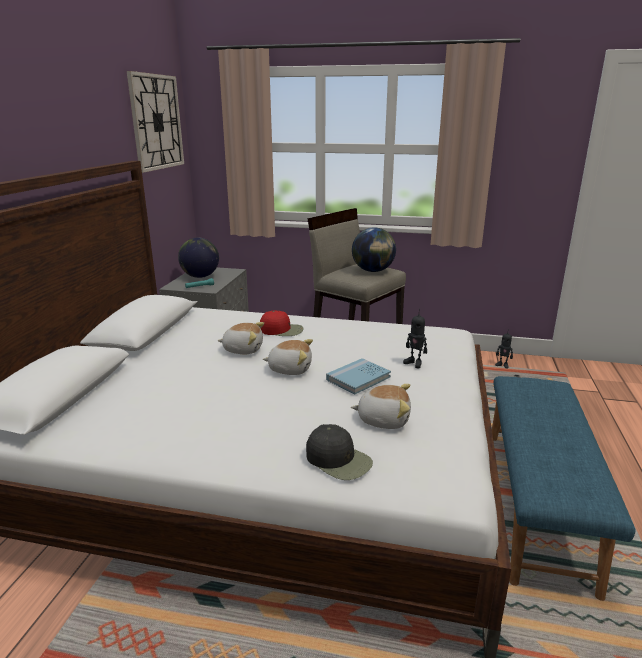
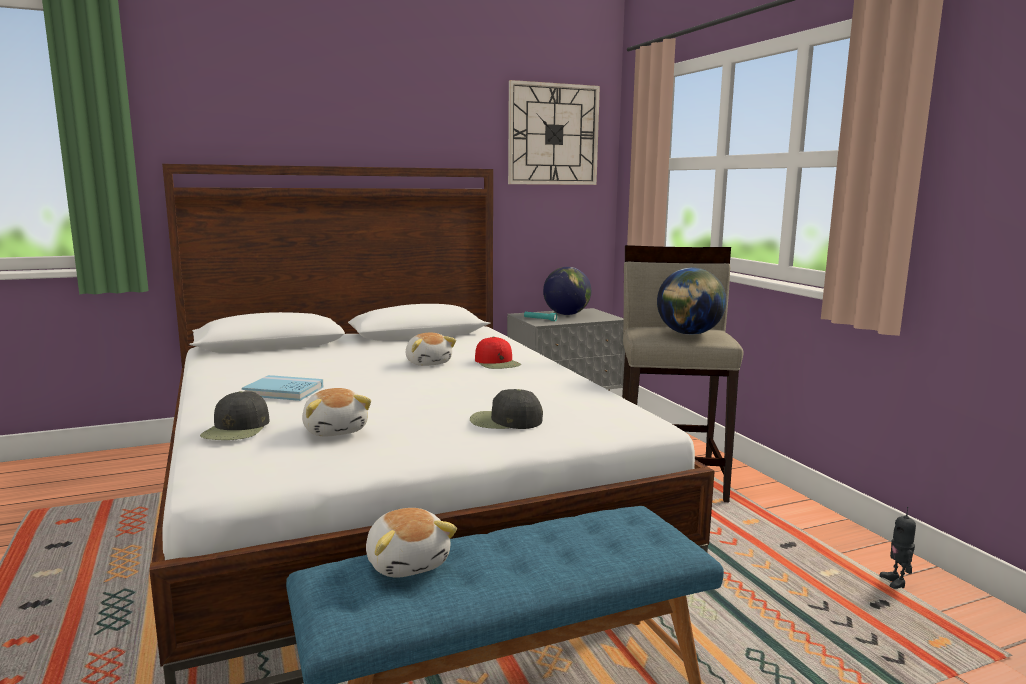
camera: 55 degrees right, 10 degrees down
plush toy [263,339,313,375] -> plush toy moved to [366,508,457,578]
blue book [326,358,391,395] -> blue book moved to [242,375,323,401]
toy robot [403,314,427,368] -> black cap [470,389,543,429]

